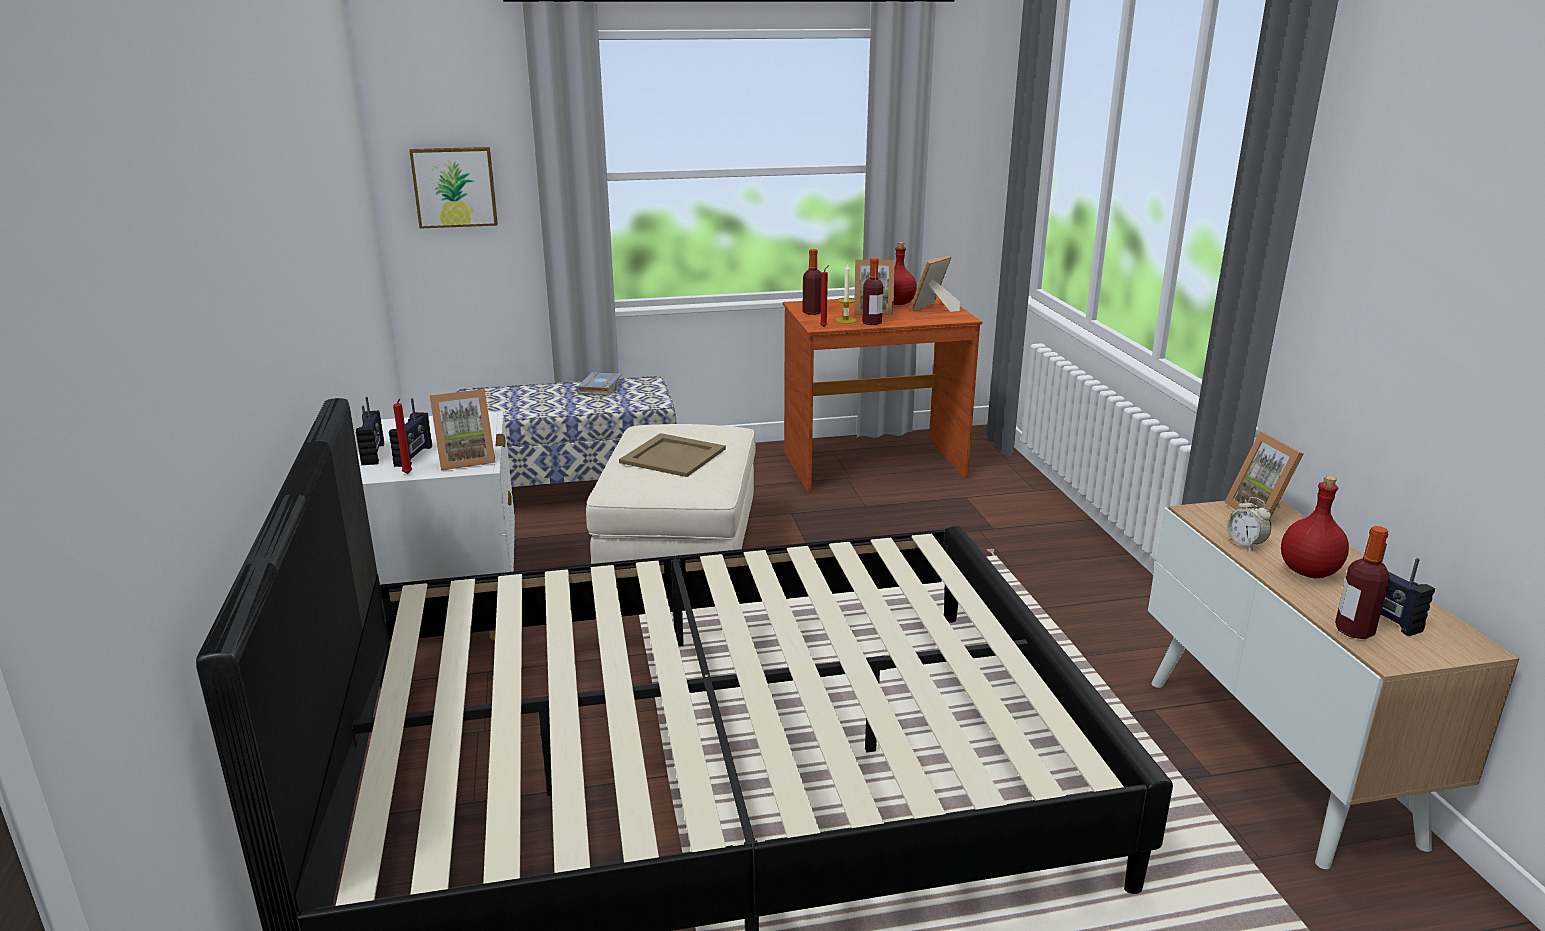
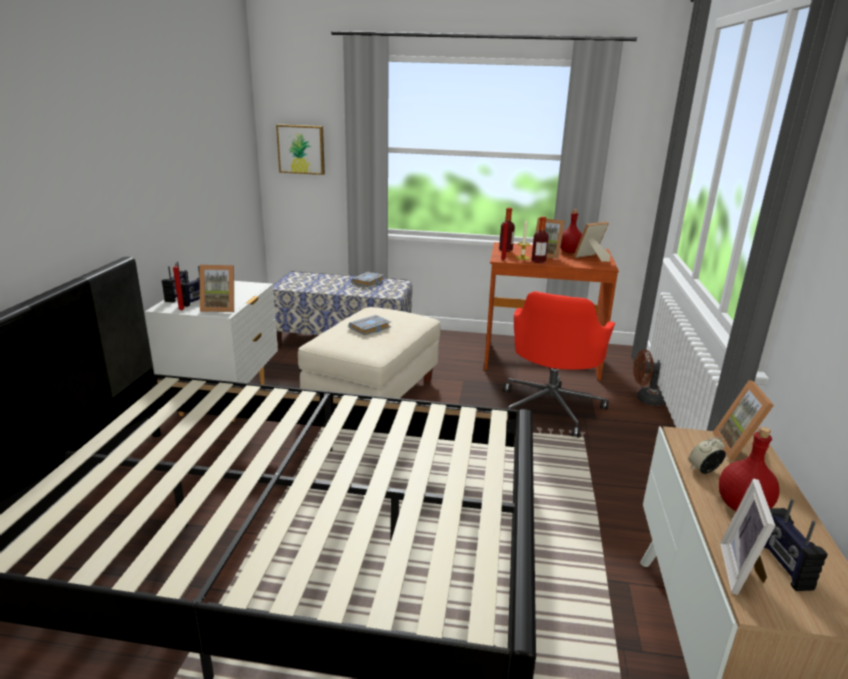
camera: 20 degrees right, 0 degrees up
beige tray [619,433,726,477] -> grey book [349,315,391,335]
alarm clock [1227,497,1271,550] -> alarm clock turned 75 degrees clockwise [689,437,726,474]
bottle [1335,526,1390,639] -> picture frame [720,479,776,595]
none -> red office chair [503,291,615,438]
none -> brown fan [633,349,665,406]

